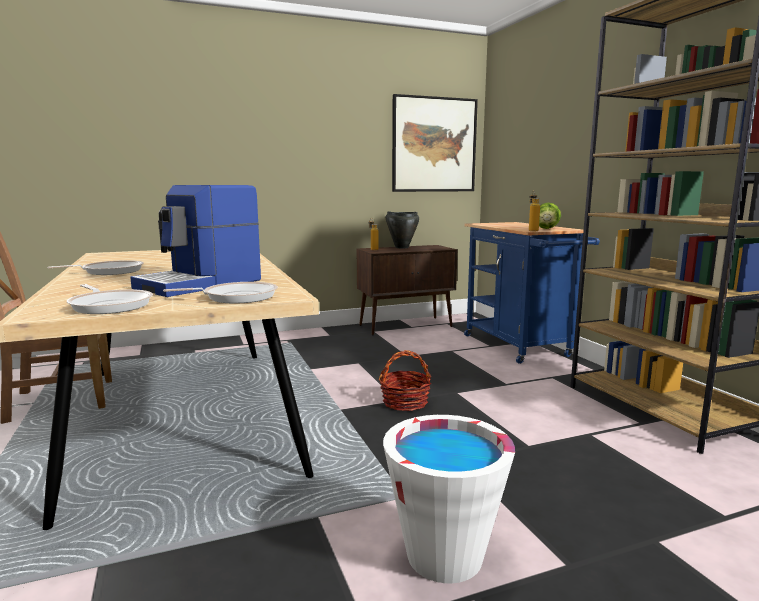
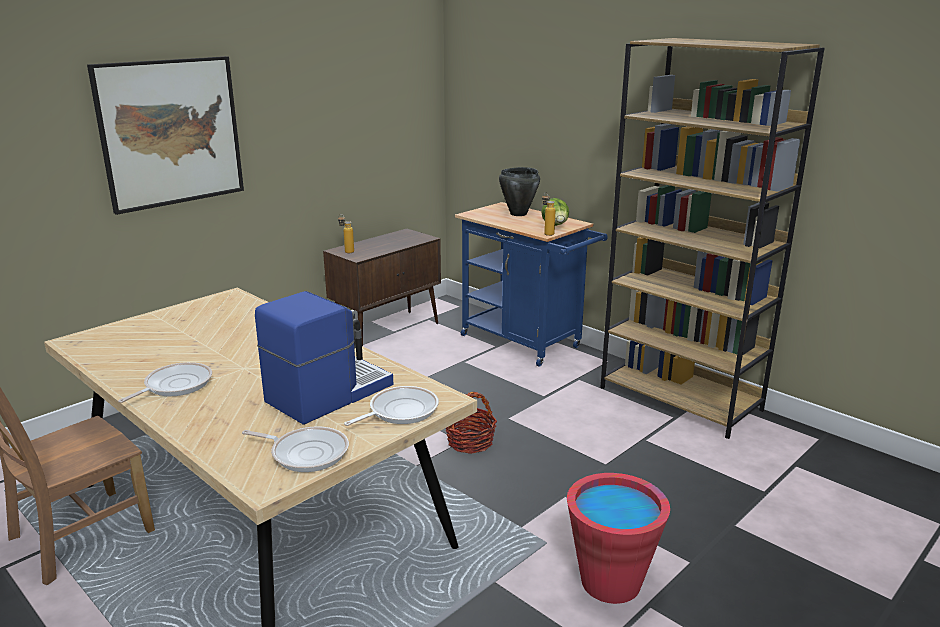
camera: 25 degrees left, 10 degrees up
coffee machine [130,185,261,297] -> coffee machine turned 150 degrees counterclockwise [255,291,393,425]
white bucket [383,415,515,583] -> red bucket [567,473,670,604]
black cooking pot [386,211,419,248] -> black cooking pot moved to [499,167,540,216]
picture [392,94,478,192] -> picture moved to [87,56,244,215]

